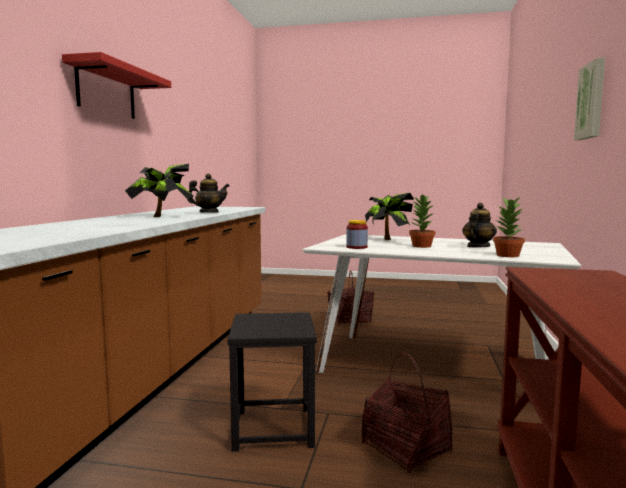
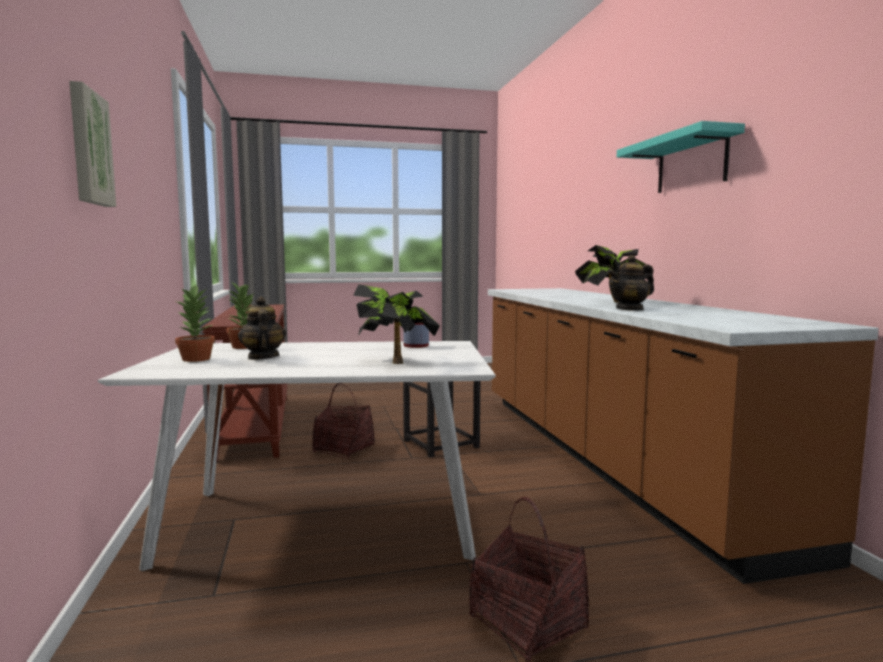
camera: 155 degrees right, 0 degrees up
red shelf [62,52,171,119] -> turquoise shelf [617,121,745,193]
potted plant [409,194,435,248] -> potted plant moved to [175,284,215,362]
teapot [462,203,497,247] -> teapot turned 150 degrees clockwise [238,296,286,360]

